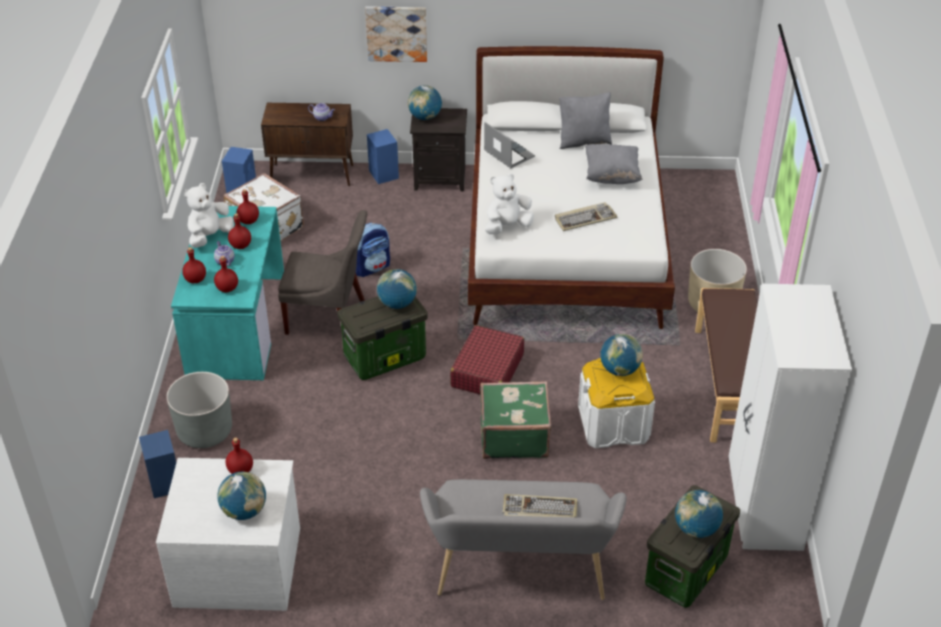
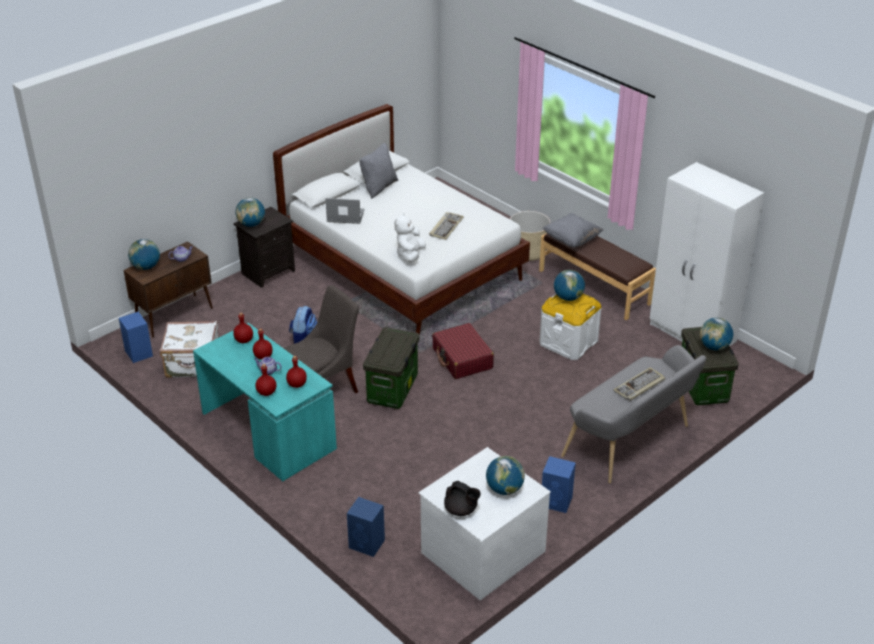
camera: 45 degrees left, 5 degrees down
grey planter [166,372,232,448] -> none
white plush toy [183,183,234,248] -> none
red bottle [225,437,253,474] -> none
picture [365,6,427,62] -> none
blue speaker [367,129,399,184] -> blue speaker moved to [542,456,576,513]
globe [377,269,417,309] -> globe moved to [128,239,160,270]
green suitcase [480,381,551,459] -> none
grey pillow [585,144,643,184] -> grey pillow moved to [542,213,603,247]
none -> black teapot [444,481,481,516]

